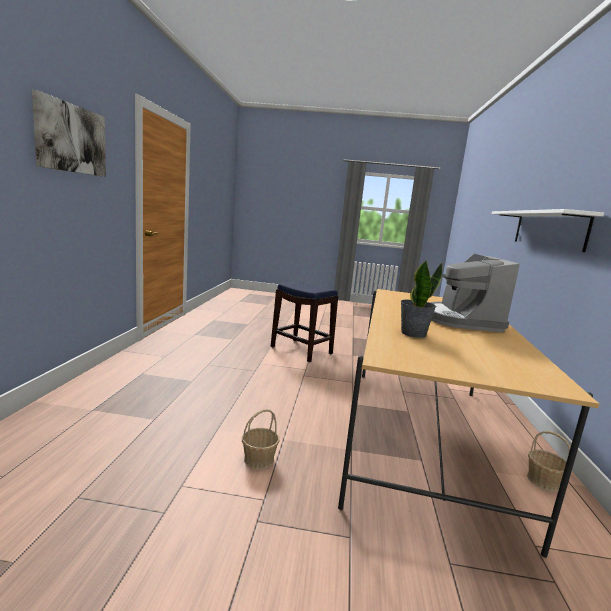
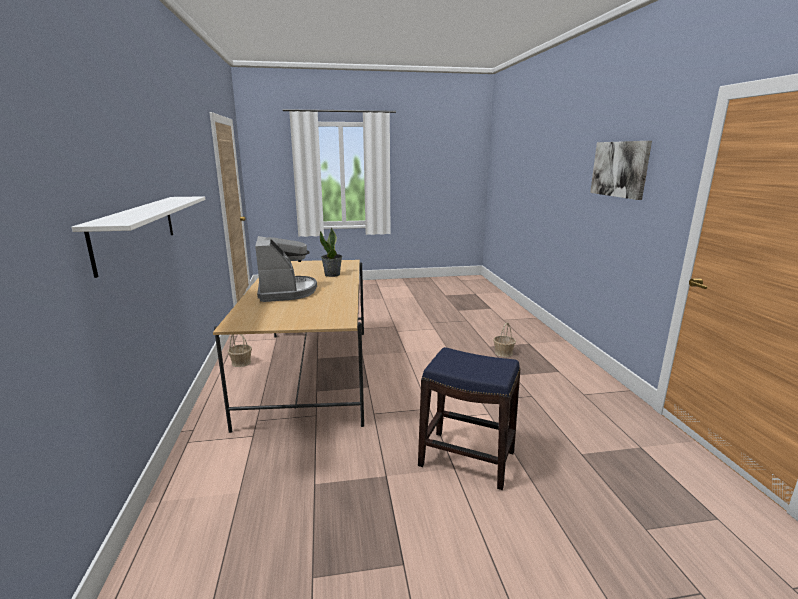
camera: 165 degrees right, 5 degrees up
basket [242,409,280,469] -> basket moved to [493,322,516,357]

